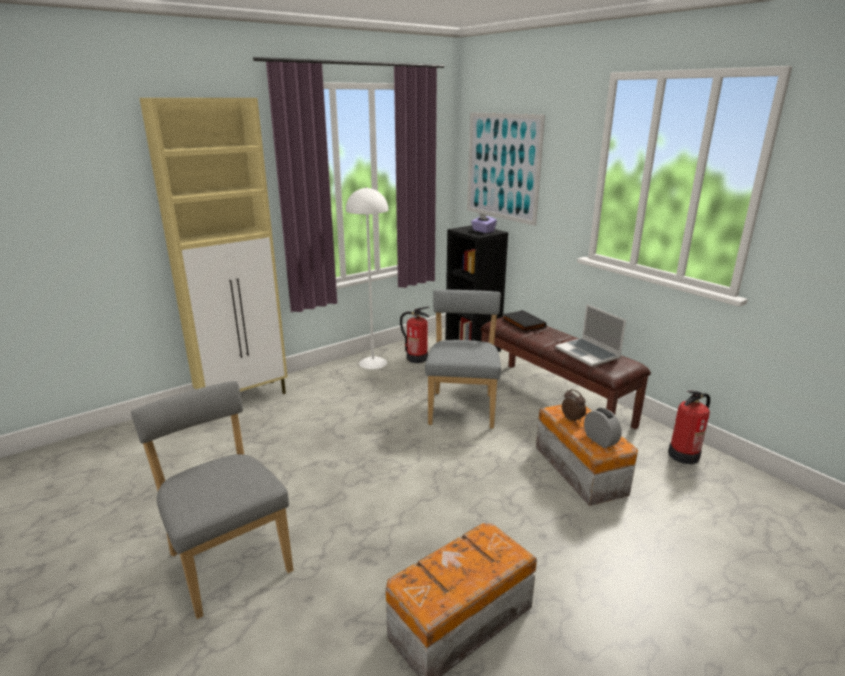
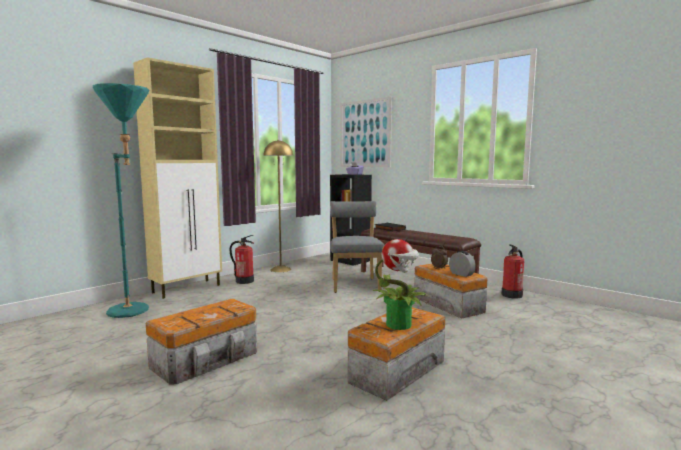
camera: 10 degrees left, 15 degrees down
grey chair [131,381,294,619] -> storage box [146,298,257,384]
white floor lamp [346,187,388,369] -> yellow floor lamp [264,140,293,272]
fire extinguisher [400,307,430,363] -> fire extinguisher moved to [229,235,254,284]
laptop [555,304,626,367] -> none
none -> turquoise floor lamp [93,83,150,318]
none -> potted plant [373,239,428,330]

